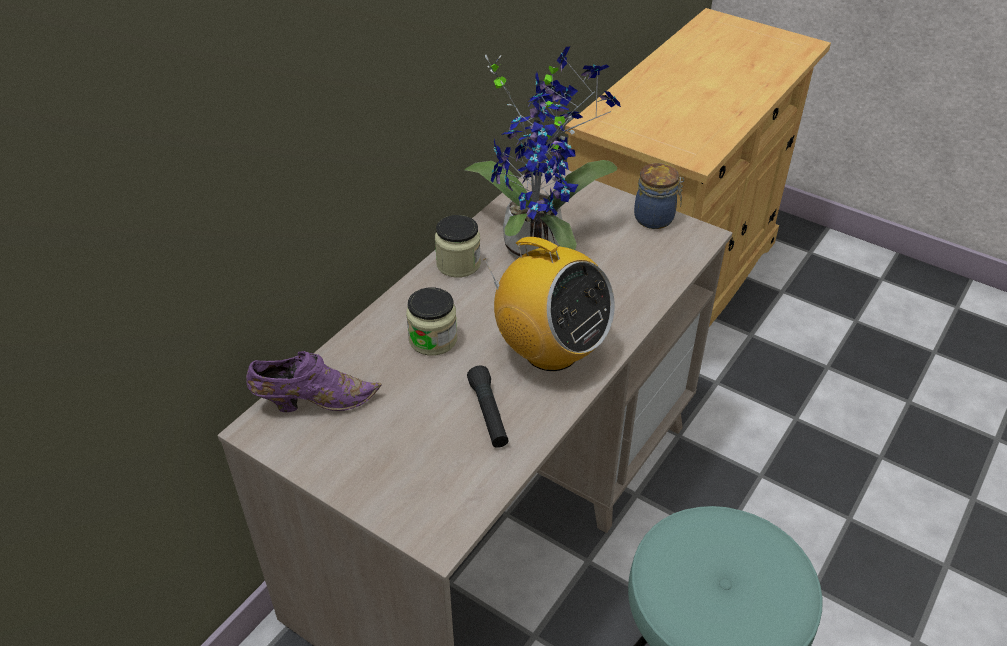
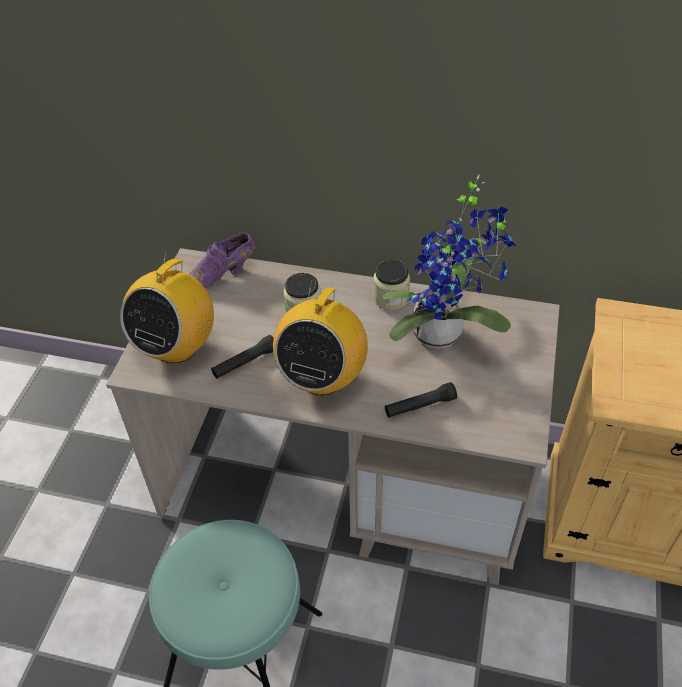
camera: 70 degrees right, 5 degrees up
purple shoe [246,351,381,412] -> purple shoe turned 90 degrees clockwise [189,232,255,289]
jar [634,163,684,229] -> none
none -> radio [120,251,214,364]
none -> black flashlight [385,382,457,418]

